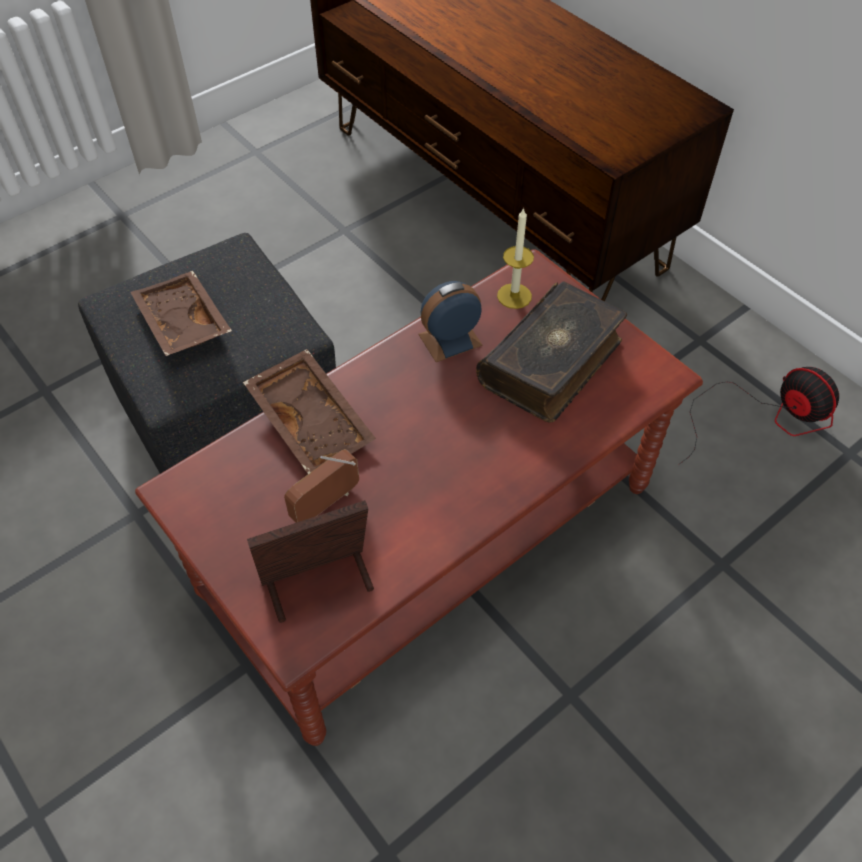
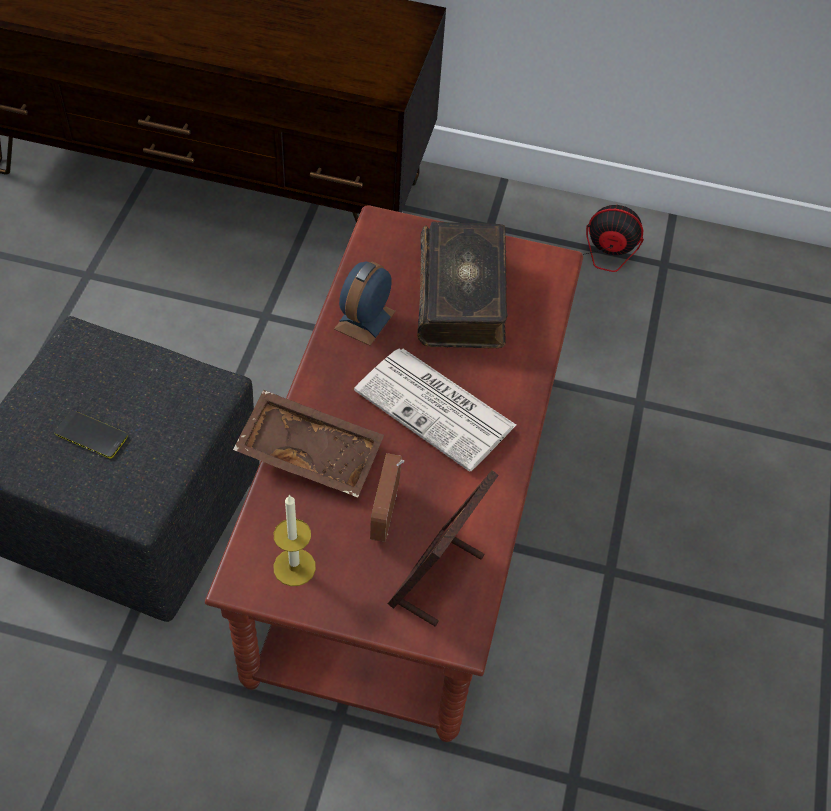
camera: 40 degrees left, 0 degrees up
brown tray [130,271,232,356] -> phone [54,410,128,458]
candle [497,208,534,309] -> candle moved to [274,494,316,586]
none -> newspaper [354,349,516,472]

